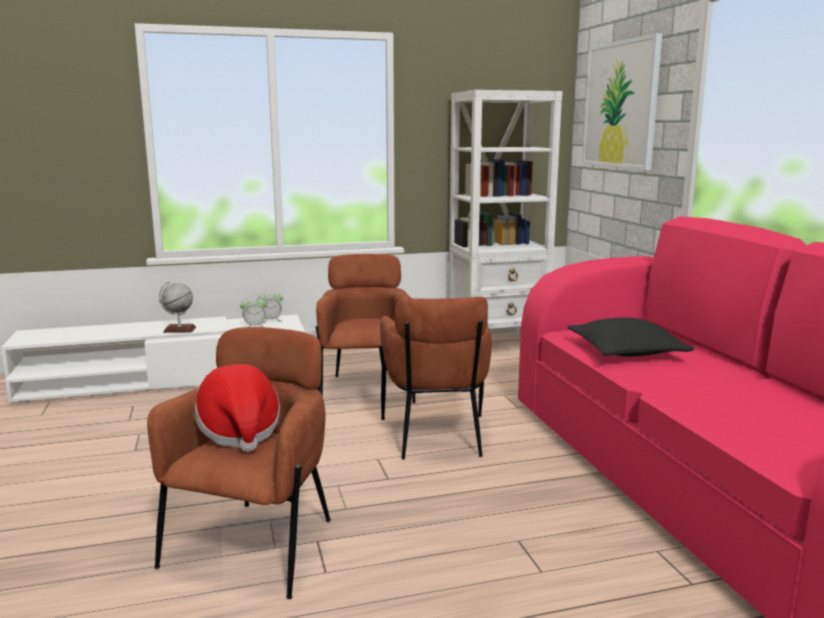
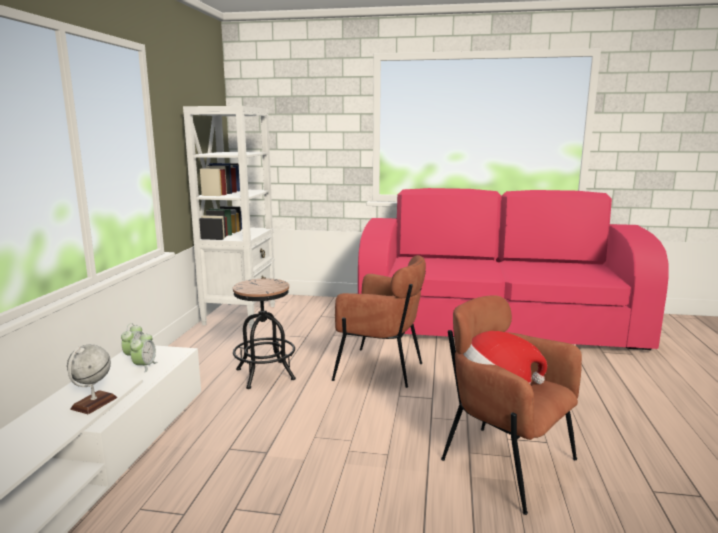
camera: 65 degrees left, 0 degrees up
brown armchair [315,254,415,403] -> black stool [233,278,296,389]
black pillow [567,317,695,356] -> none
picture [582,33,662,170] -> none

